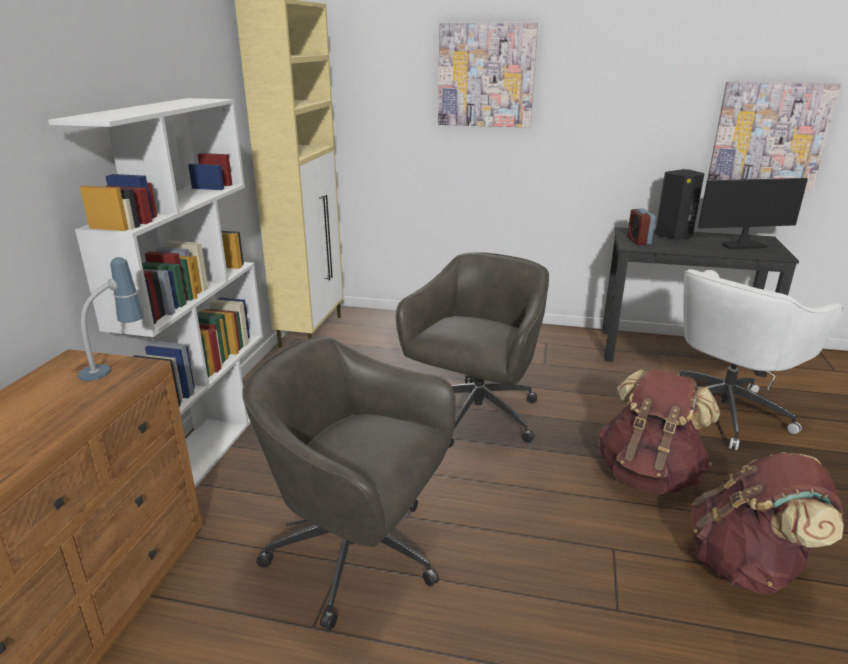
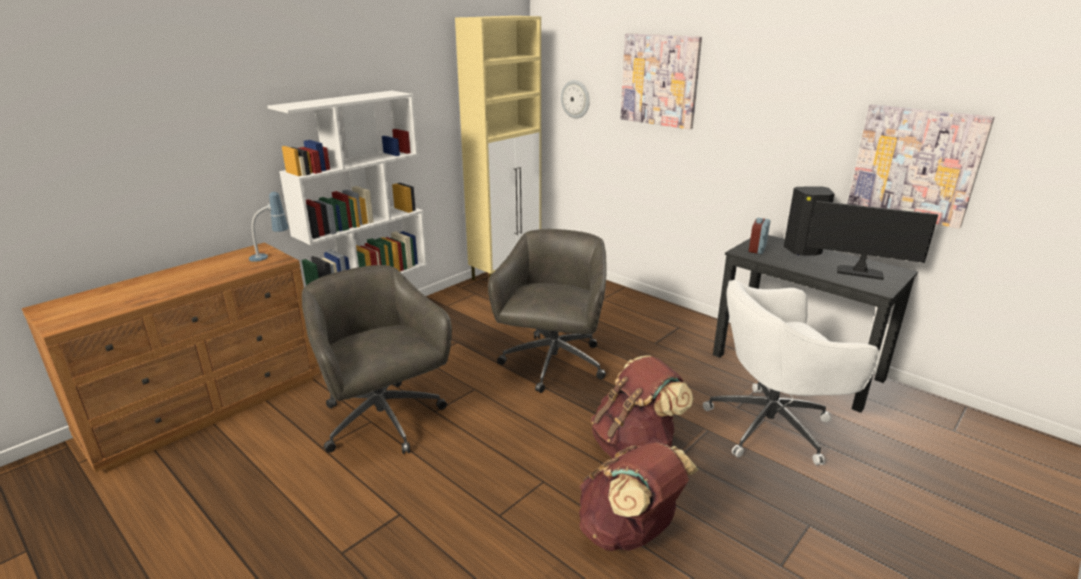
camera: 30 degrees right, 0 degrees up
grey office chair [396,252,549,448] -> grey office chair turned 45 degrees counterclockwise [488,229,606,393]
none -> wall clock [561,80,590,119]

